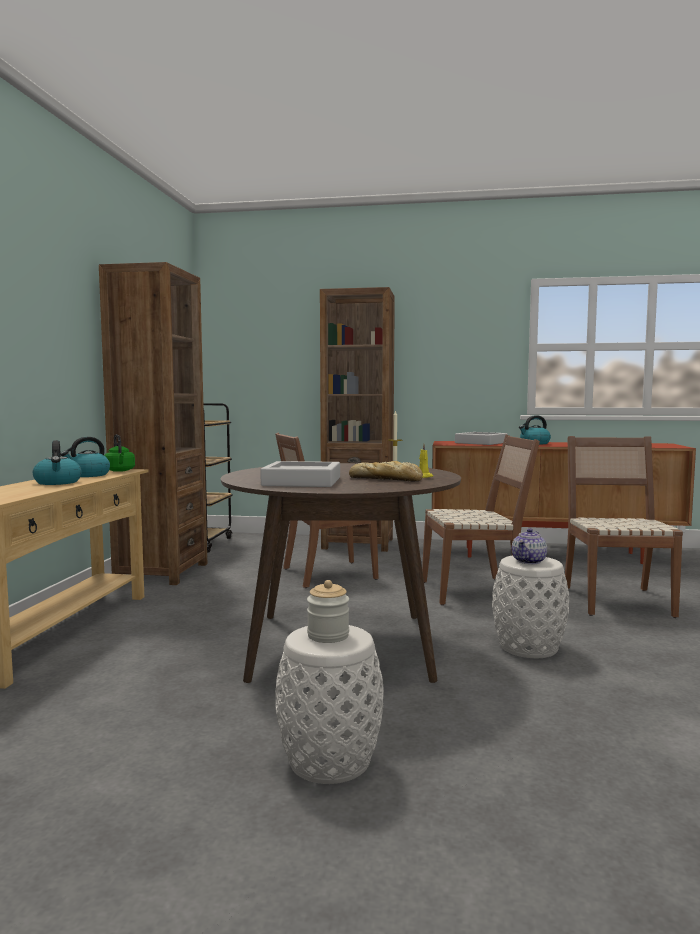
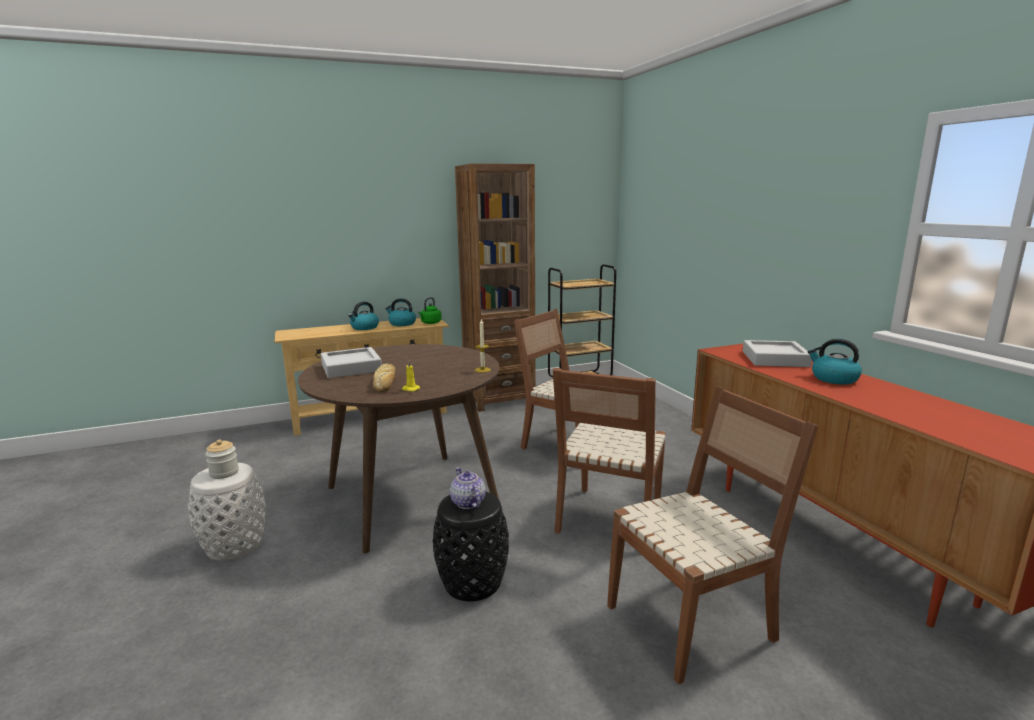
camera: 60 degrees right, 10 degrees up
brown bookcase [320,287,395,552] -> none
chair [422,435,540,605] -> chair turned 60 degrees clockwise [553,368,666,534]
white stool [492,556,569,658] -> black stool [433,492,509,601]
teapot [512,528,547,564] -> teapot turned 60 degrees clockwise [450,467,486,509]

